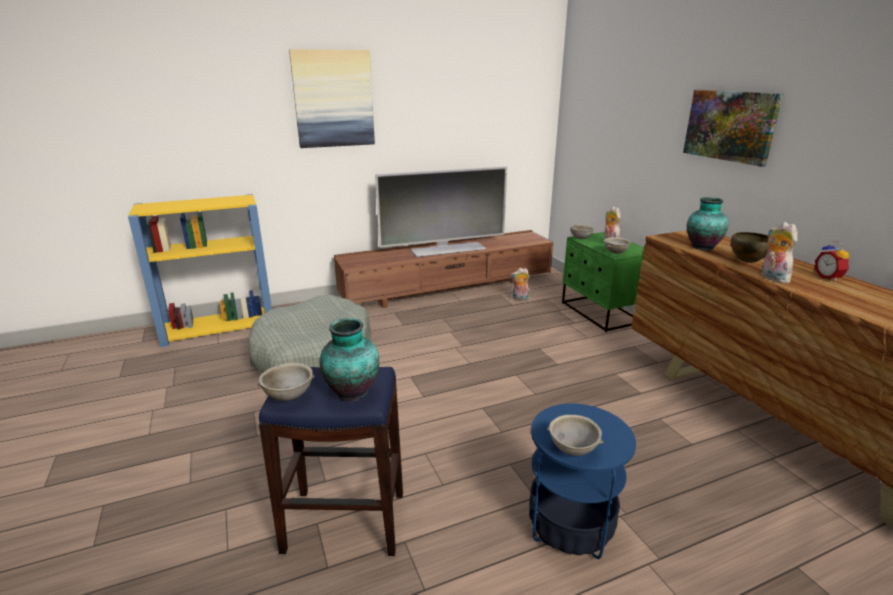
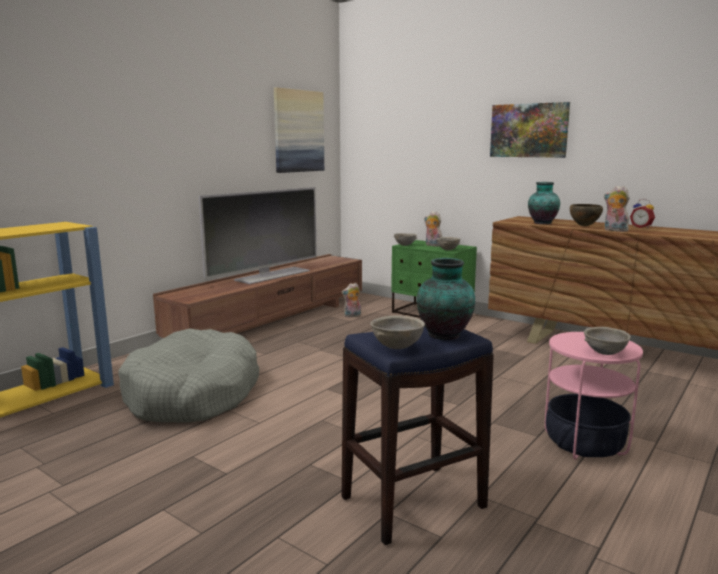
camera: 30 degrees left, 10 degrees down
picture [289,49,375,148] -> picture moved to [274,87,324,173]
blue side table [529,404,636,559] -> pink side table [545,332,643,460]

